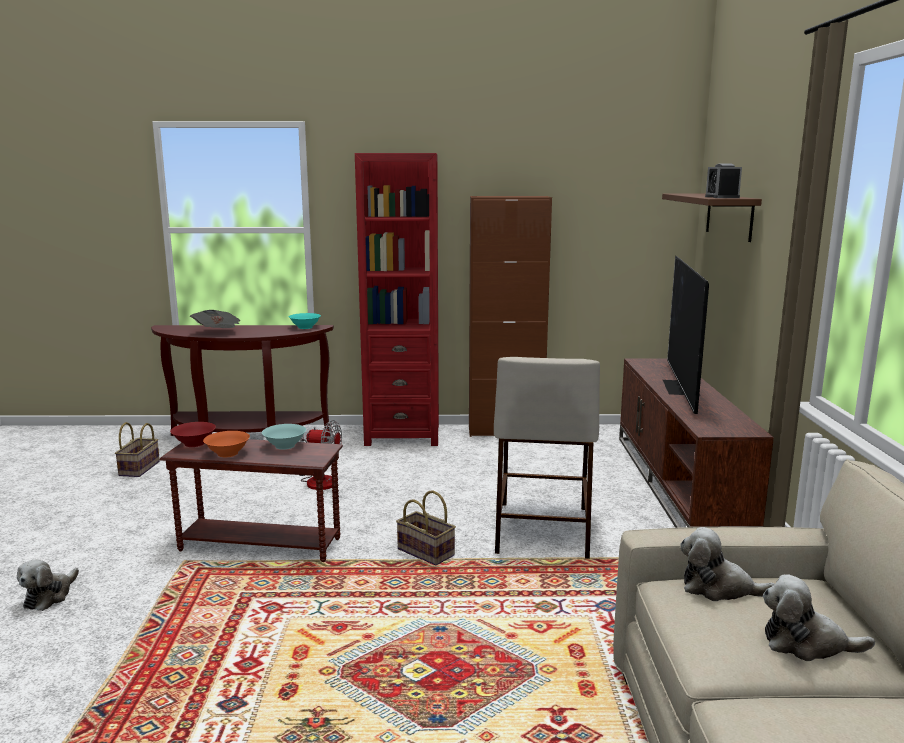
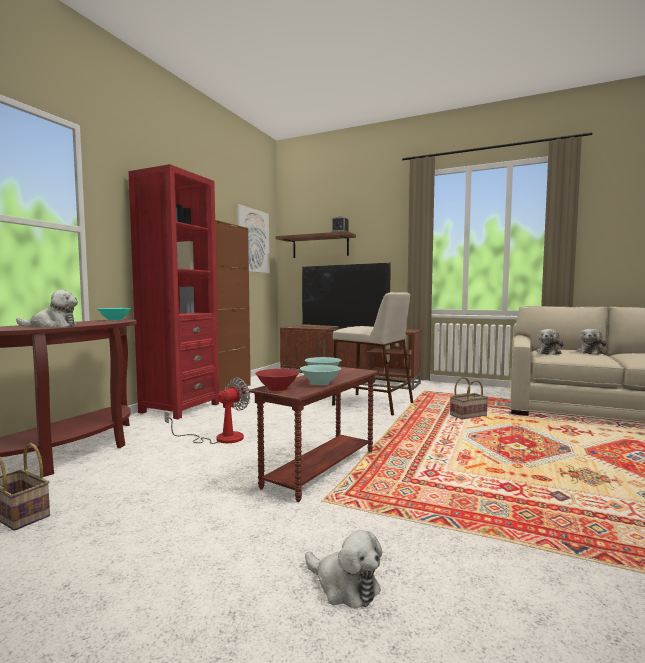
camera: 65 degrees left, 10 degrees down
newspaper [190,310,240,328] -> plush toy [16,290,78,327]
orange bowl [203,431,250,457] -> turquoise bowl [300,365,341,385]
basket [396,490,456,565] -> basket moved to [450,377,488,419]
none -> picture [237,204,270,273]

